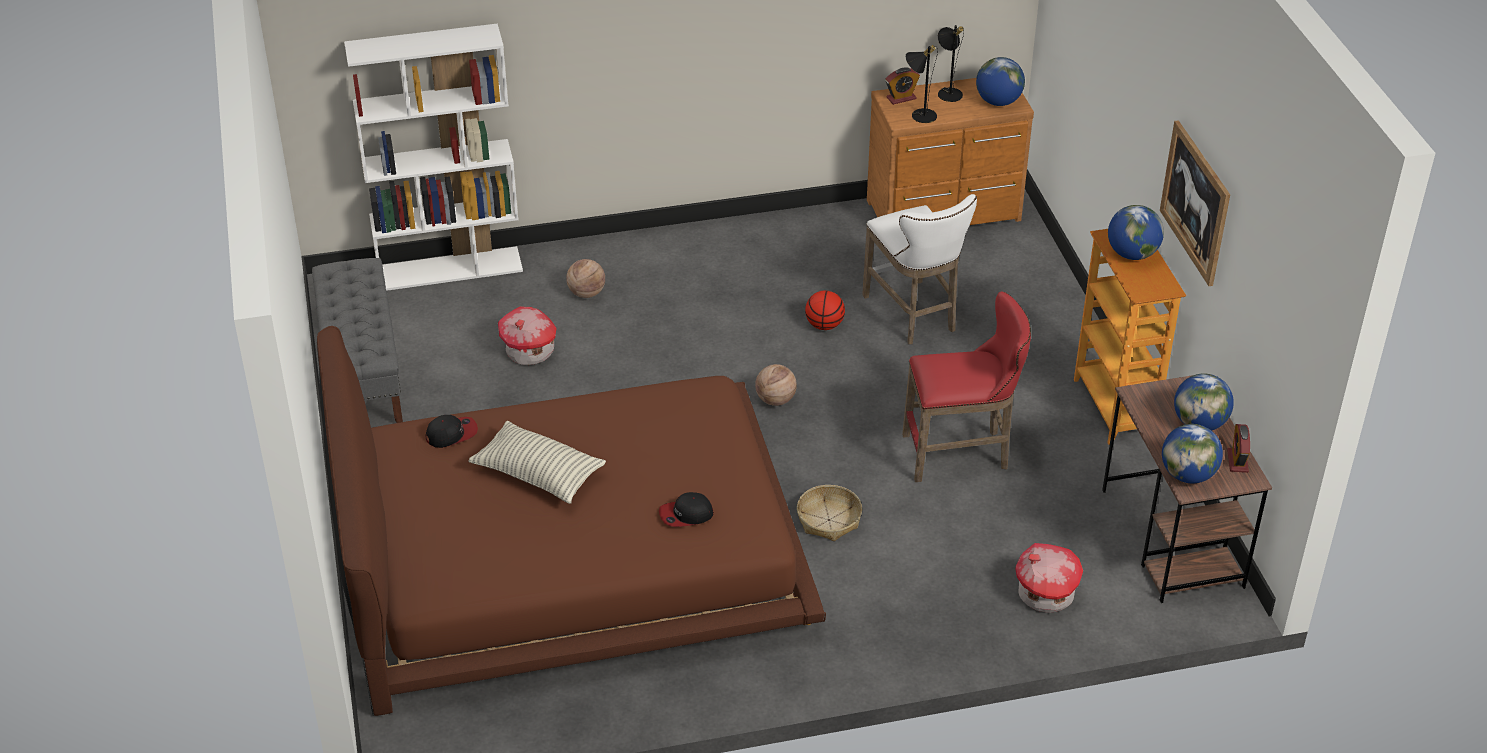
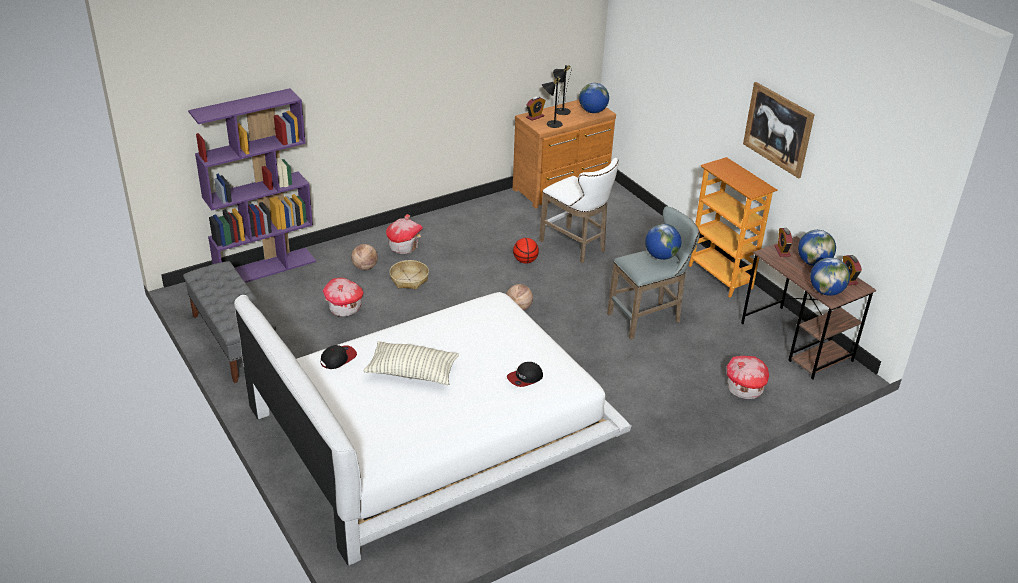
camera: 20 degrees left, 5 degrees down
brown bed [317,326,826,716] -> white bed [234,292,632,565]
white bookcase [344,24,523,291] -> purple bookcase [188,88,316,283]
basket [797,485,862,541] -> basket moved to [389,260,429,289]
red stool [902,291,1031,482] -> grey stool [607,206,700,340]
globe [1108,205,1164,260] -> globe moved to [645,224,681,260]
none -> toy house [386,214,423,254]
none -> alarm clock [774,228,793,257]

